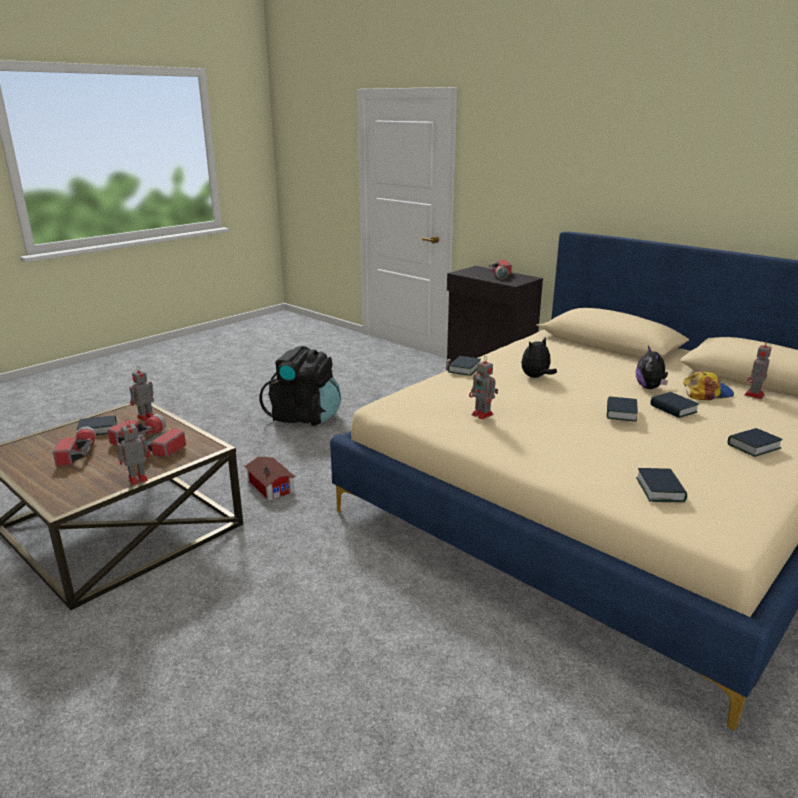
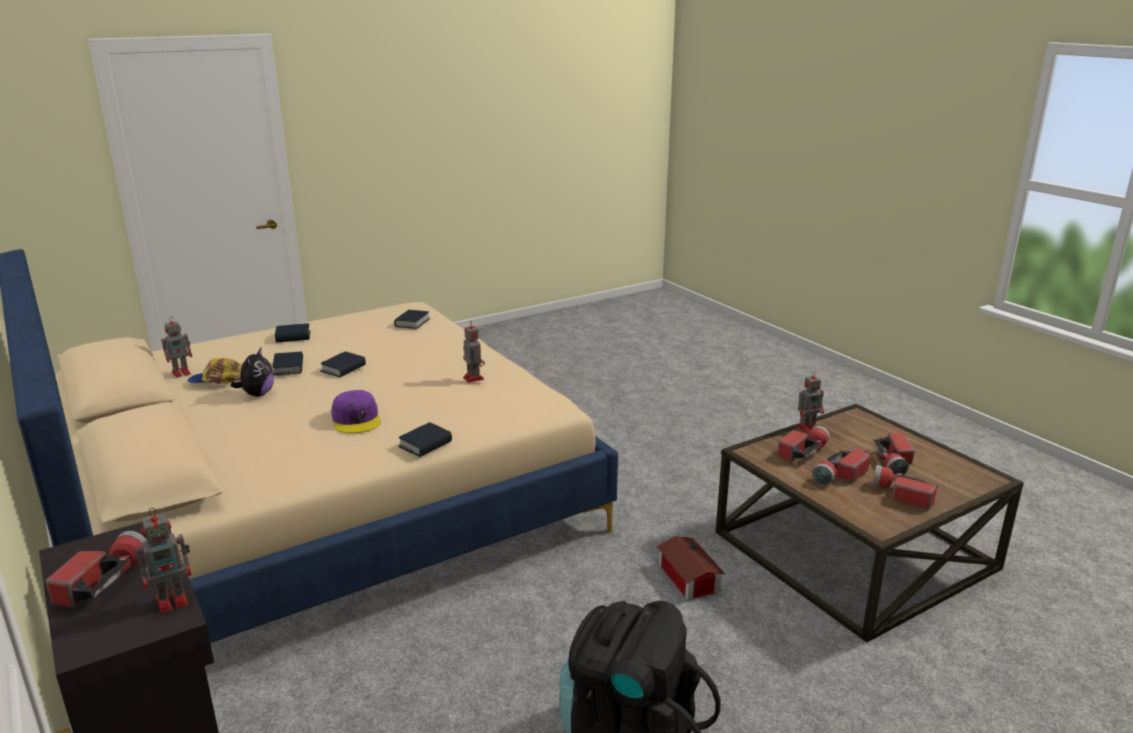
camera: 165 degrees left, 0 degrees up
book [77,415,117,435] -> flashlight [873,465,938,510]
toy robot [130,366,154,422] -> toy robot moved to [135,508,192,614]
plush toy [521,337,557,378] -> purple cap [331,390,381,433]

